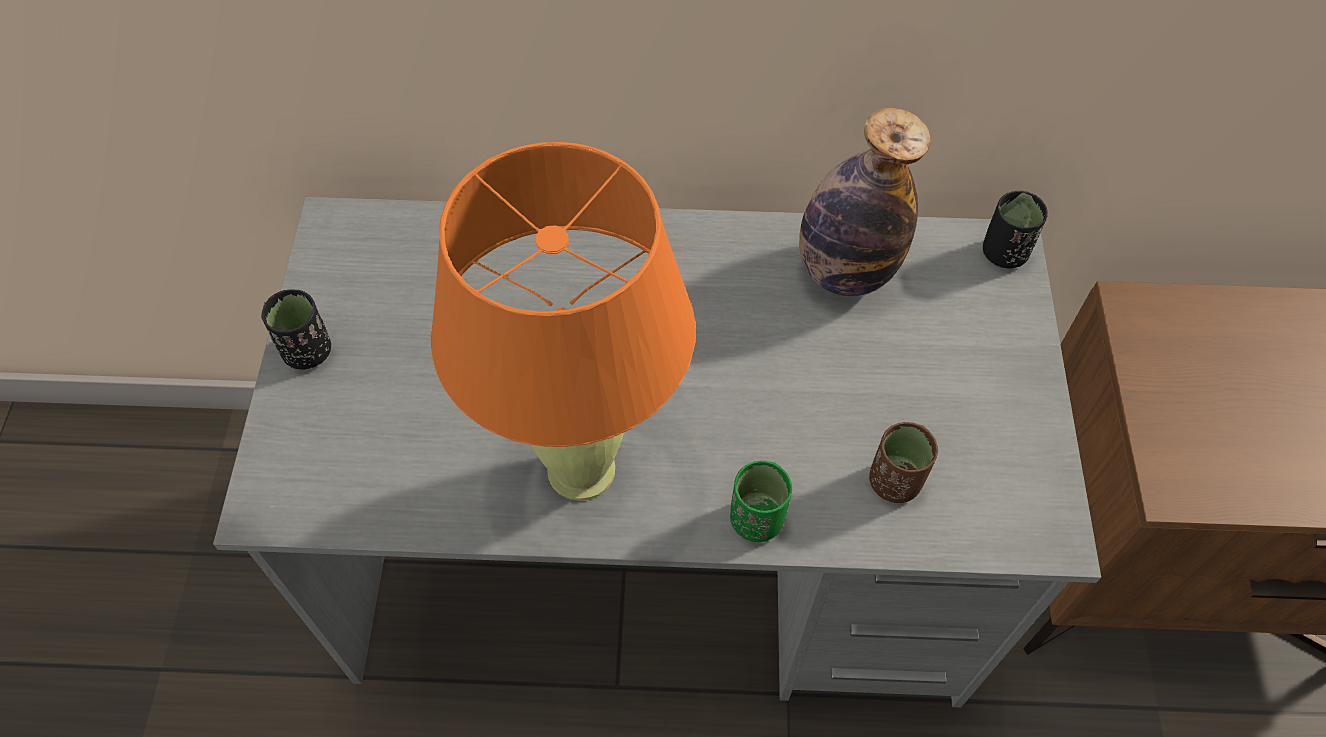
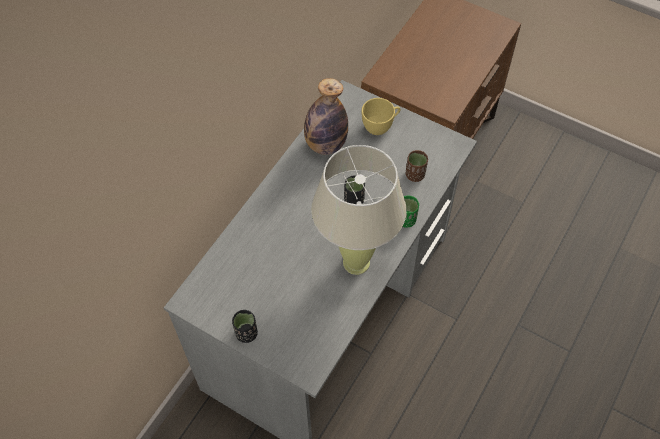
camera: 60 degrees left, 0 degrees up
orange table lamp [431,142,696,501] -> beige table lamp [311,145,407,275]
black cup [983,191,1048,268] -> black cup moved to [344,175,365,204]
none -> yellow cup [362,98,400,135]

